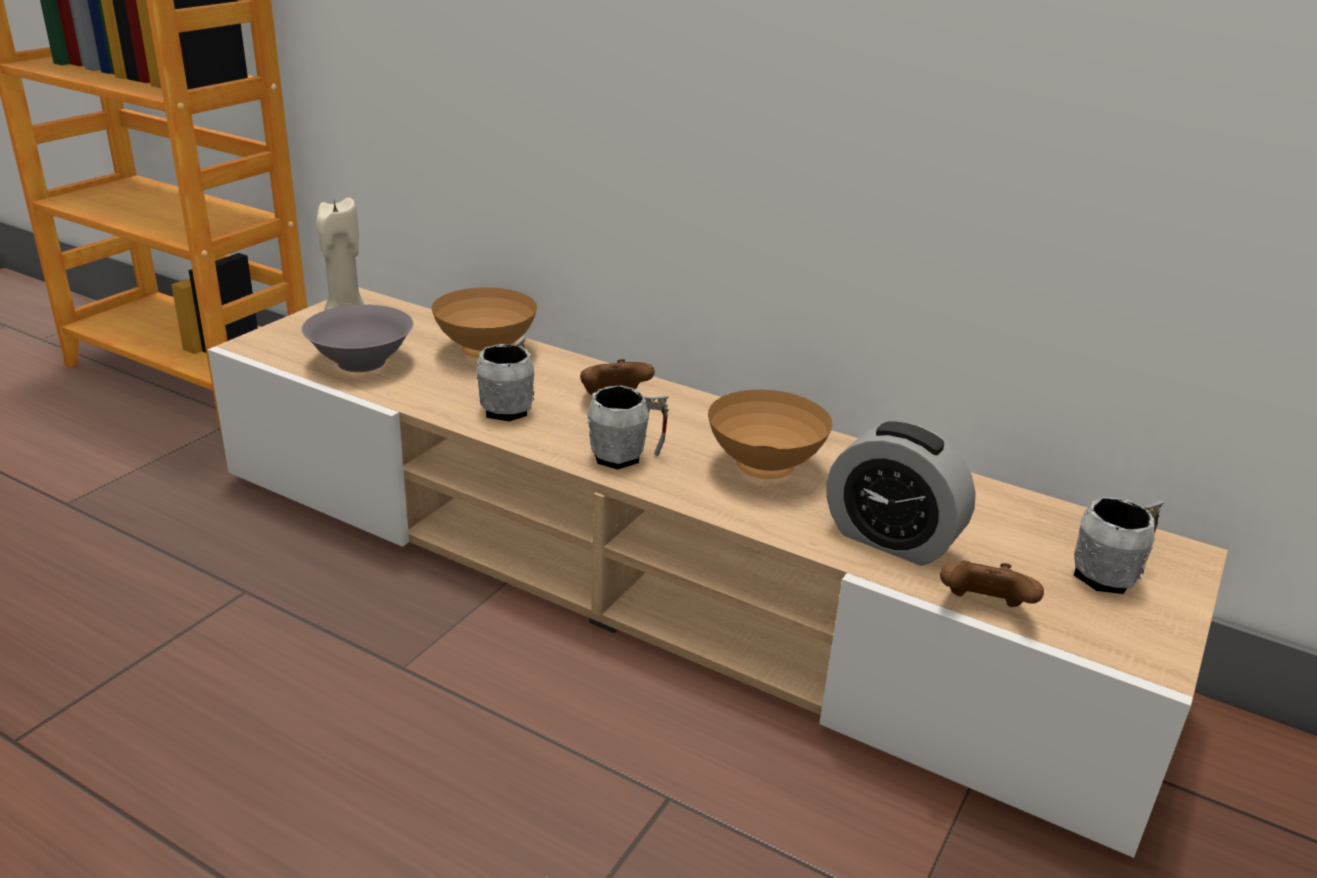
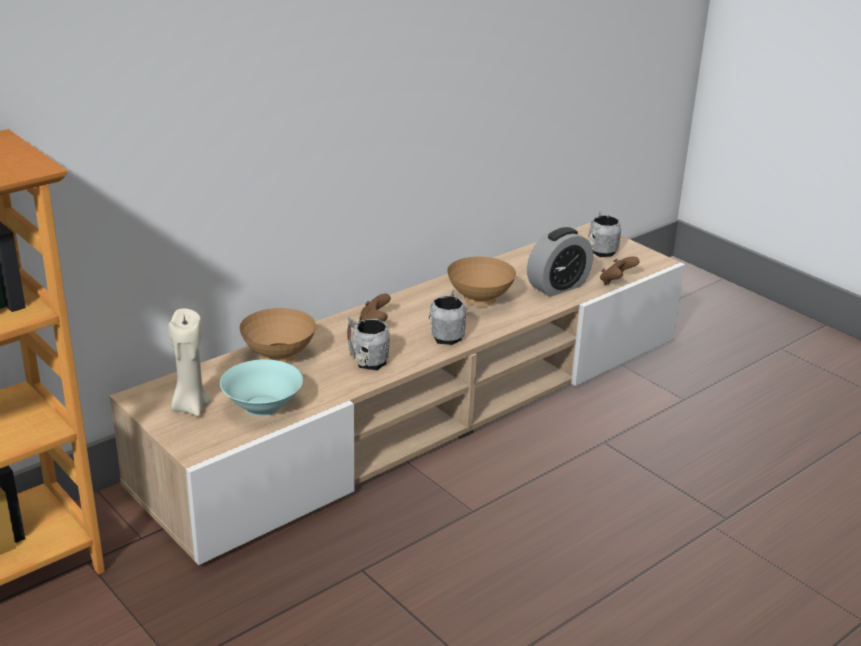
camera: 70 degrees left, 0 degrees up
grey bowl [301,304,414,372] -> turquoise bowl [220,359,303,416]

